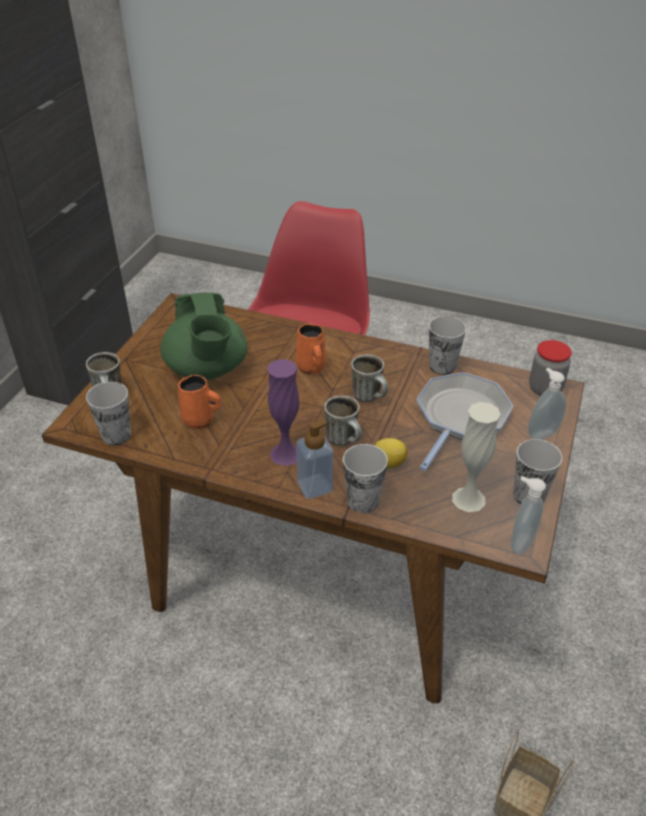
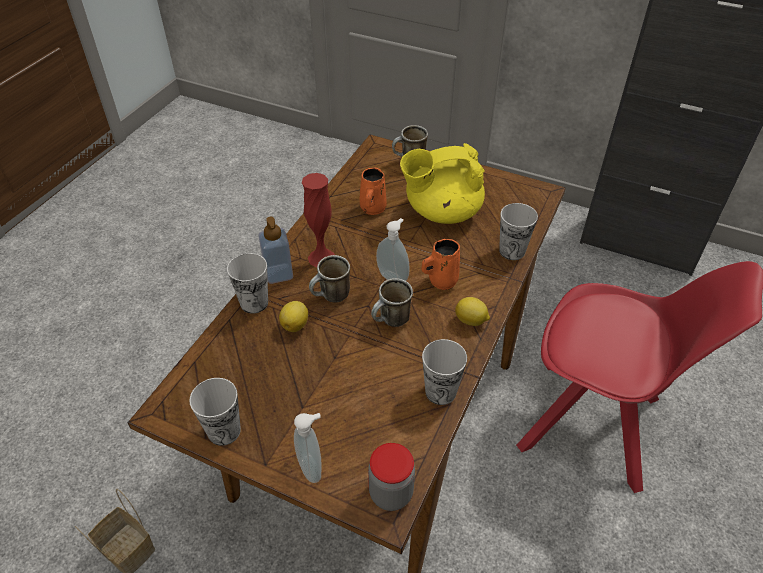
camera: 95 degrees right, 5 degrees up
cup [86,382,131,446] -> cup moved to [499,203,538,260]
green teapot [160,292,248,380] -> yellow teapot [400,143,485,224]
purple vase [267,359,299,466] -> red vase [302,173,335,268]
frying pan [417,372,513,471] -> none
white vase [452,402,501,512] -> none
soap dispenser [511,476,546,554] -> soap dispenser moved to [376,218,410,281]
none -> lemon [455,297,490,326]

